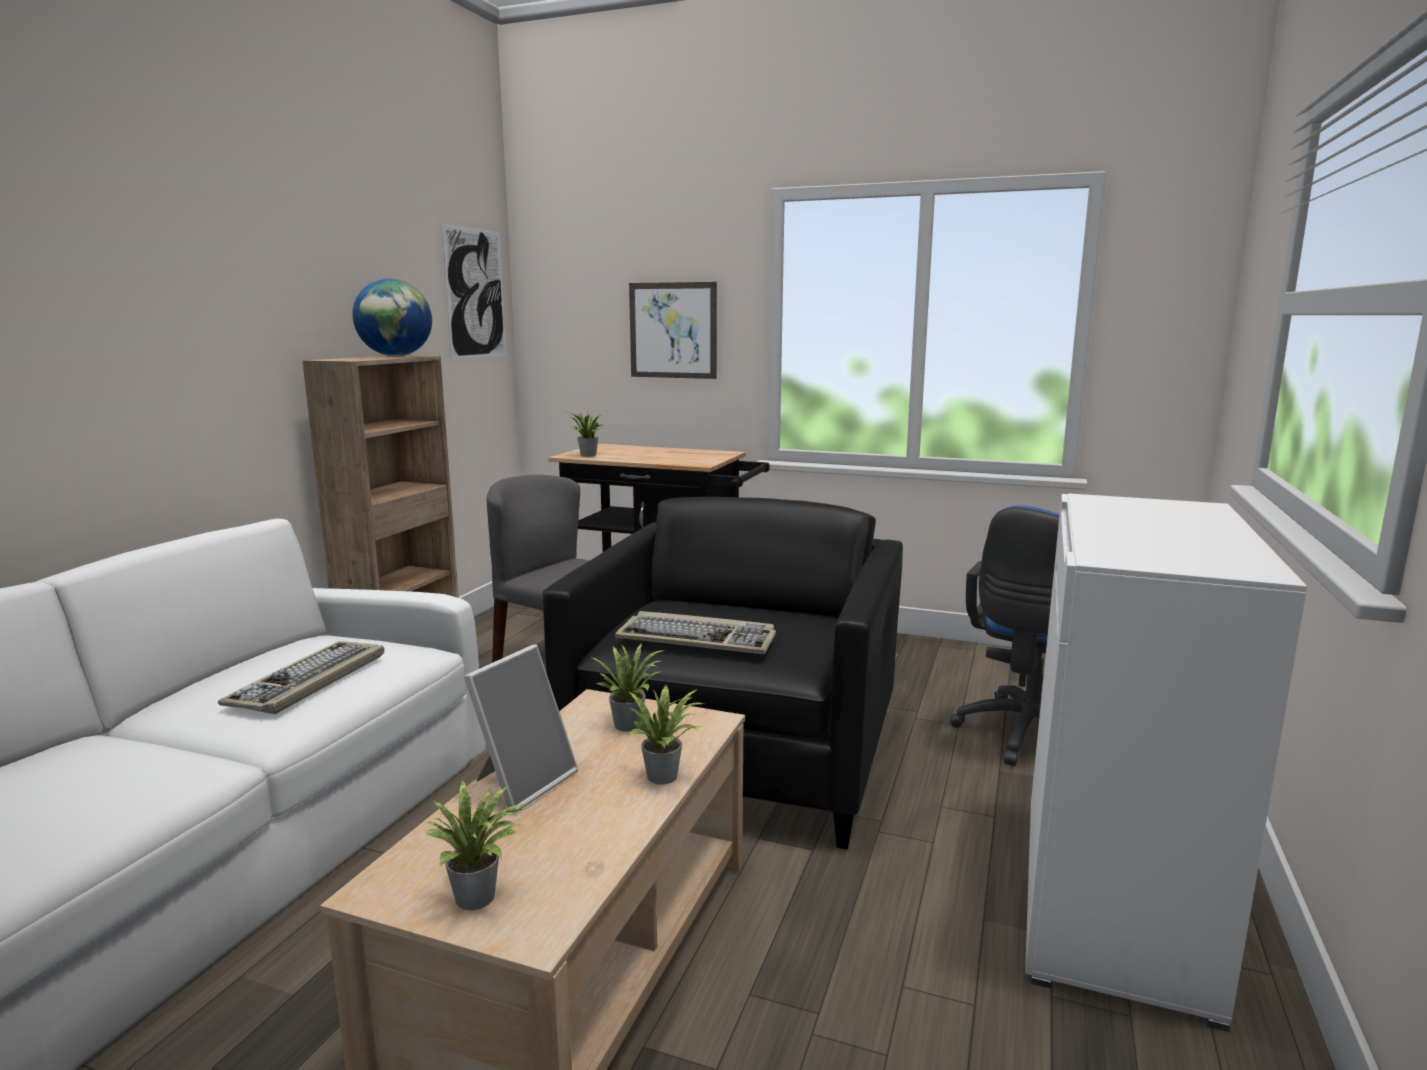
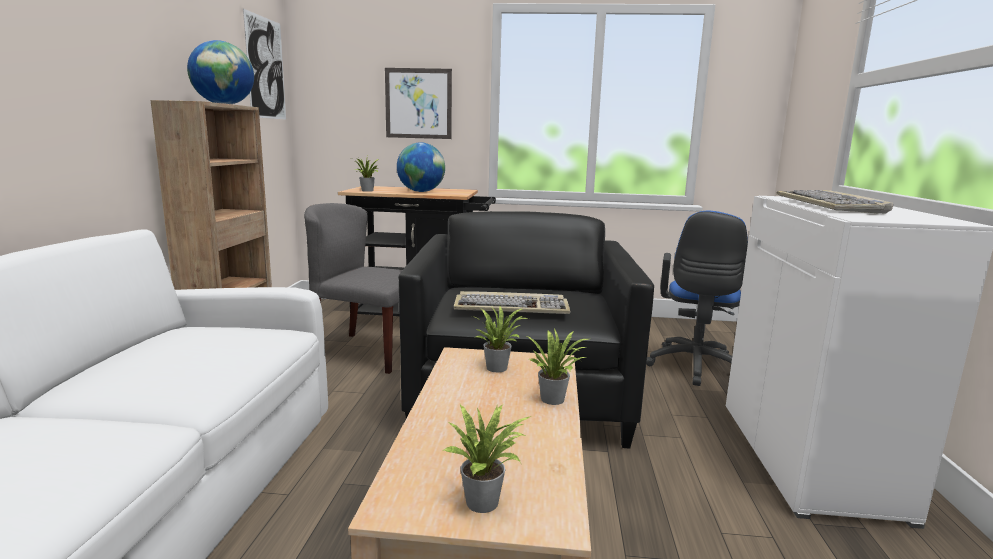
camera: 15 degrees left, 0 degrees up
keyboard [218,641,384,714] -> keyboard moved to [776,190,893,214]
picture frame [464,644,578,812] -> none
none -> globe [397,142,445,192]

